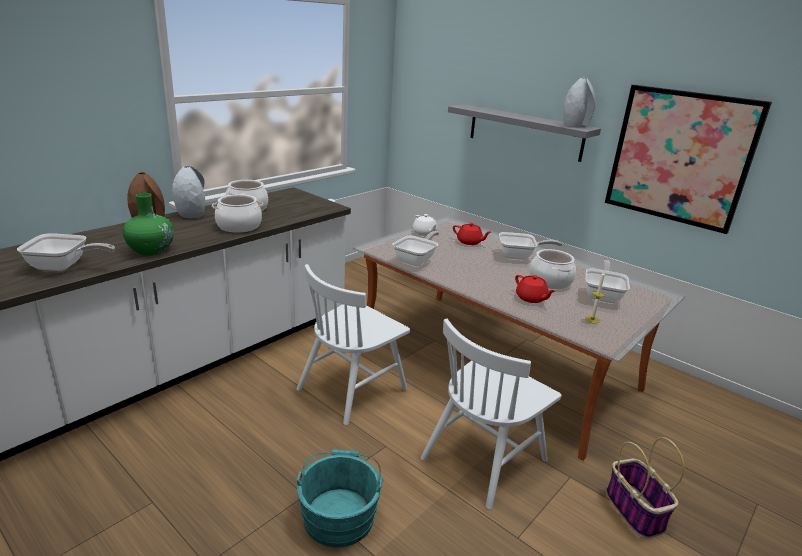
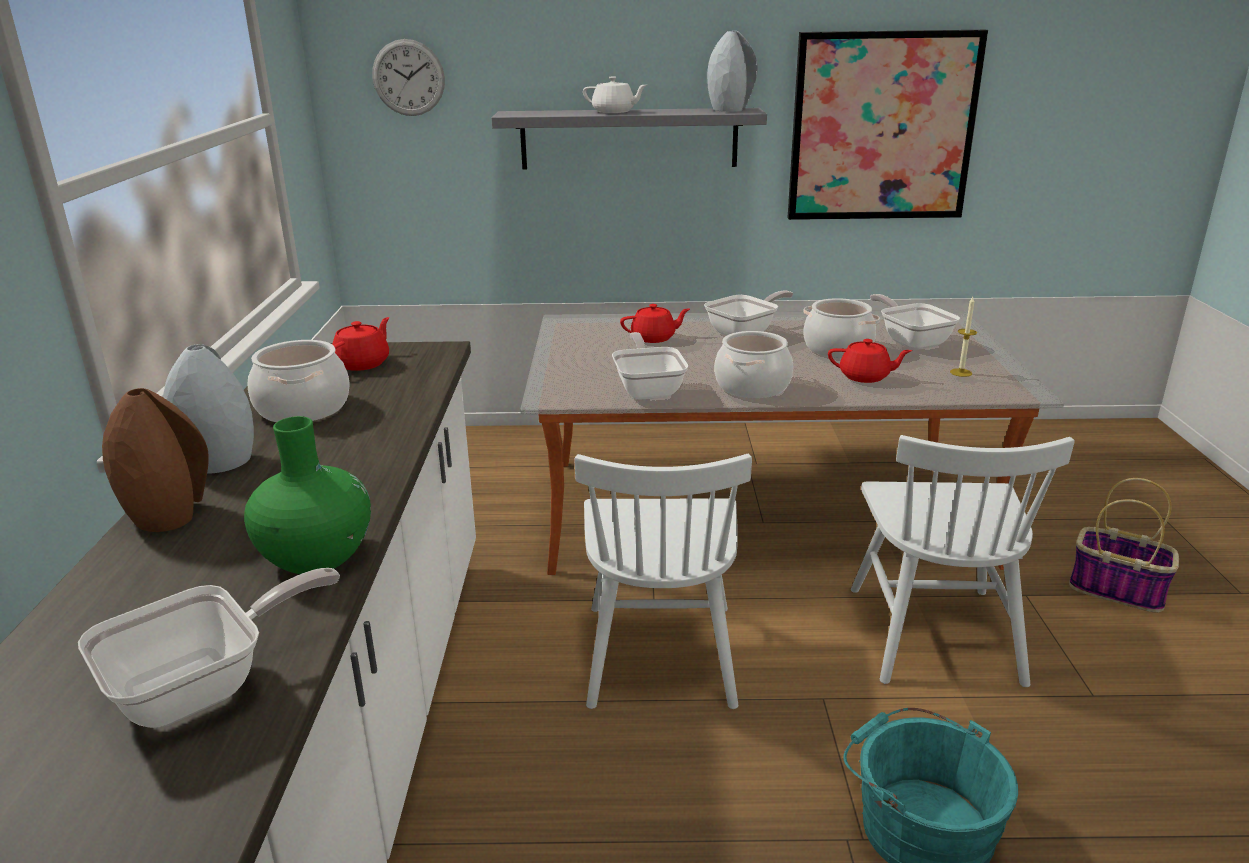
camera: 40 degrees left, 0 degrees up
cooking pot [212,194,263,233] -> cooking pot moved to [714,331,793,398]
white teapot [413,214,437,236] -> white teapot moved to [583,76,647,113]
none -> red teapot [332,317,389,371]
none -> wall clock [372,39,445,116]

